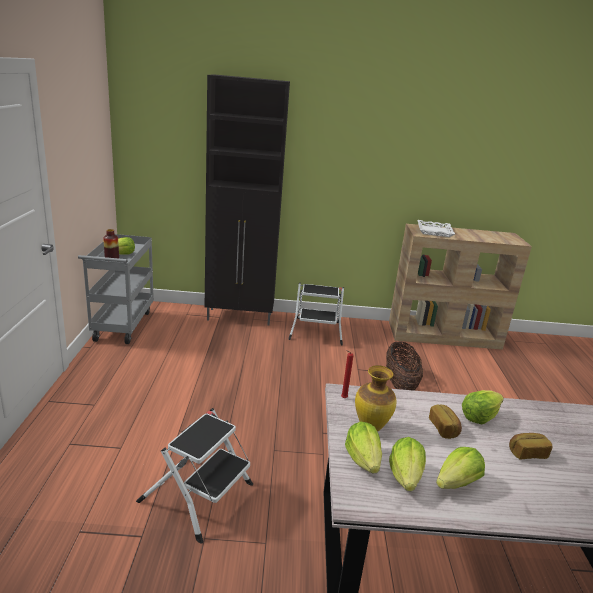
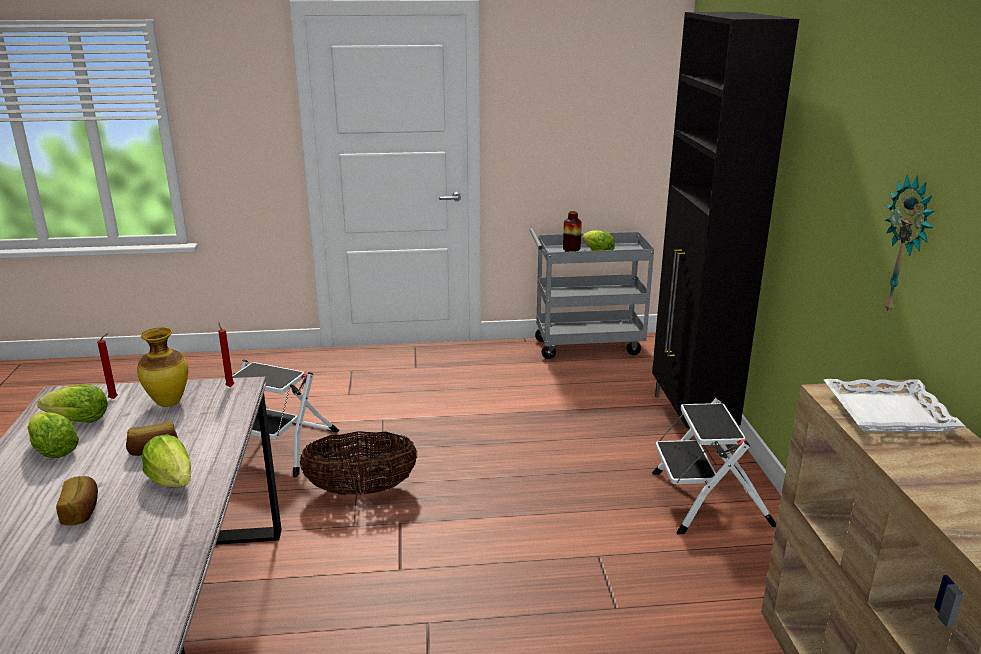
camera: 85 degrees right, 0 degrees up
lettuce [345,421,382,473] -> red candle [97,333,118,399]
basket [386,341,423,391] -> basket moved to [300,431,417,495]
none -> wall clock [884,175,935,314]

